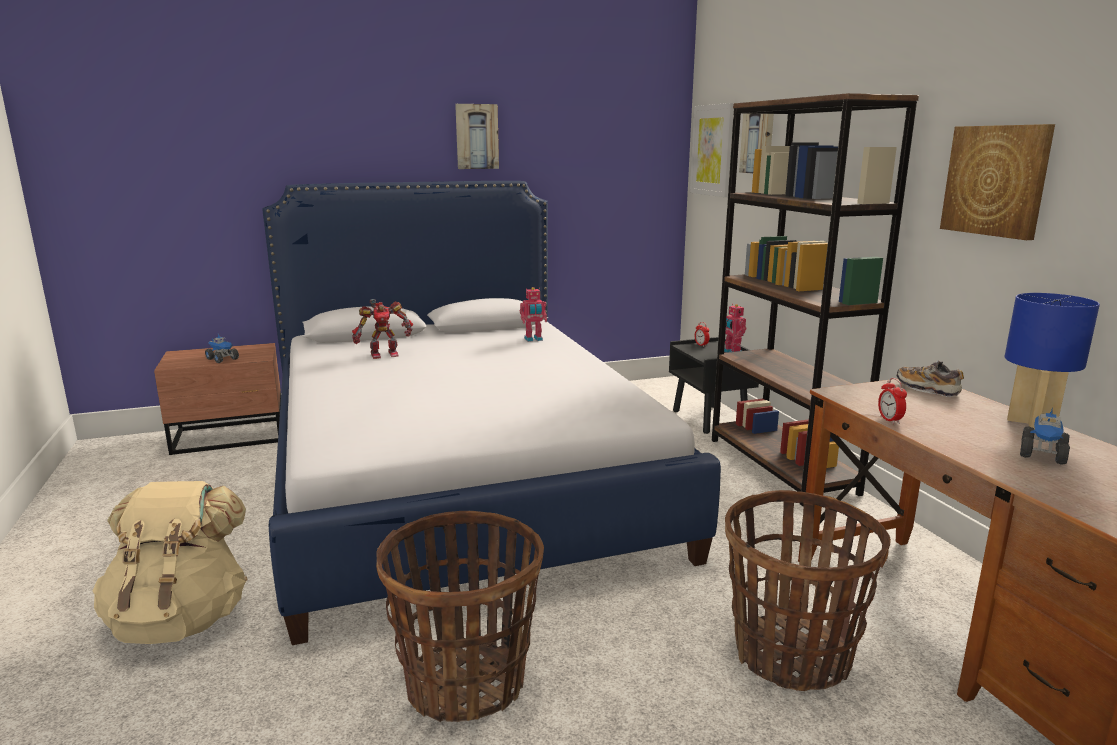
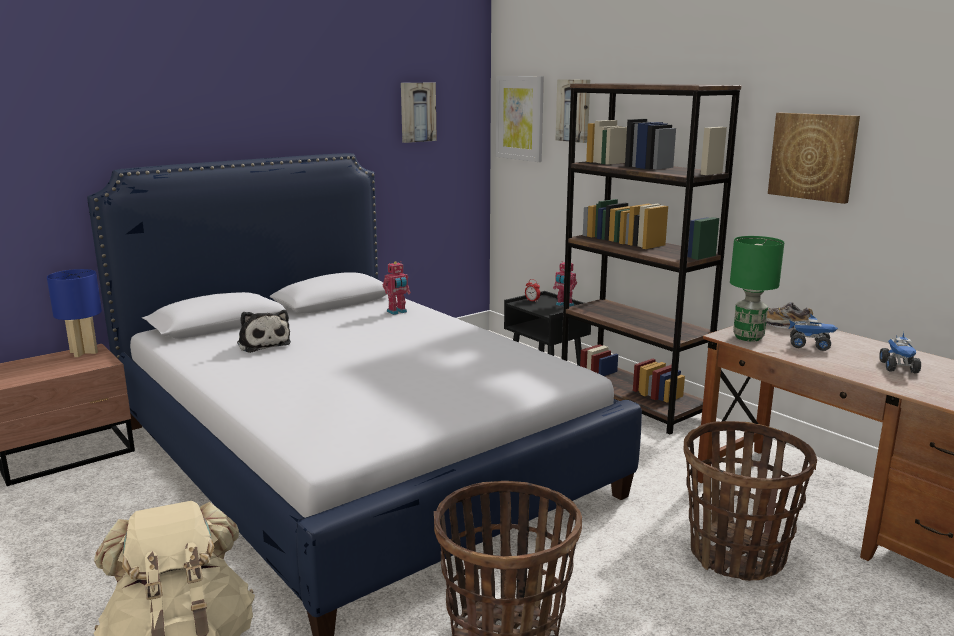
camera: 20 degrees left, 0 degrees up
toy truck [205,334,239,363] -> toy truck moved to [788,313,838,351]
toy robot [352,299,413,359] -> plush toy [237,310,291,353]
picture [455,104,499,169] -> picture moved to [401,83,437,143]
alarm clock [878,378,907,424] -> none
blue table lamp [1005,293,1100,430] -> blue table lamp moved to [47,269,102,357]
none -> green table lamp [730,236,785,341]

